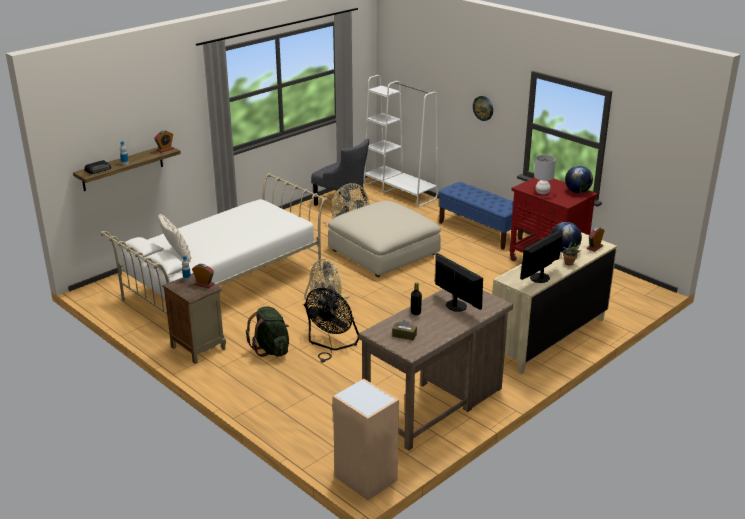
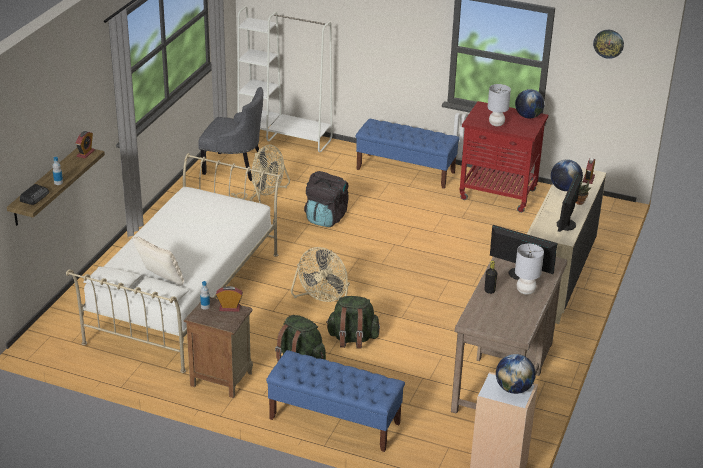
camera: 25 degrees left, 5 degrees up
black fan [304,288,359,363] -> green backpack [326,296,380,348]
beige ottoman [328,201,441,277] -> black backpack [304,171,349,227]
brown tissue box [392,320,417,340] -> none
wall clock [473,96,493,121] -> wall clock moved to [593,30,624,59]
none -> blue bench [266,350,405,452]
none -> globe [496,354,536,394]
none -> grey table lamp [515,244,544,295]

